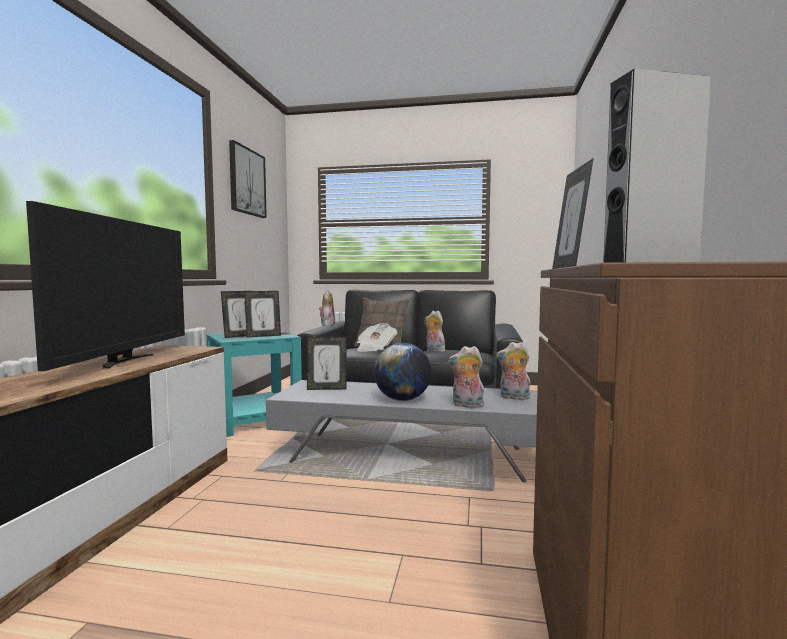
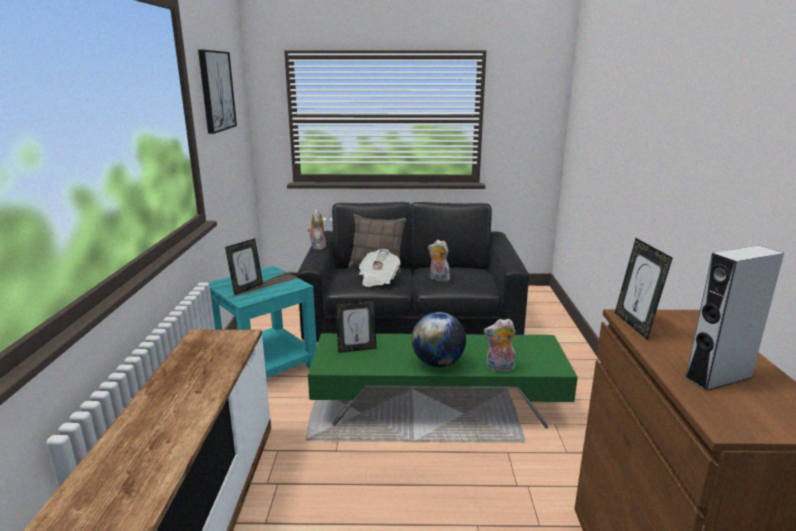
camera: 10 degrees left, 15 degrees up
television [26,201,185,371] -> none
picture frame [244,291,281,338] -> none
grey coffee table [266,380,538,482] -> green coffee table [308,333,578,428]
plush toy [496,342,531,400] -> none

